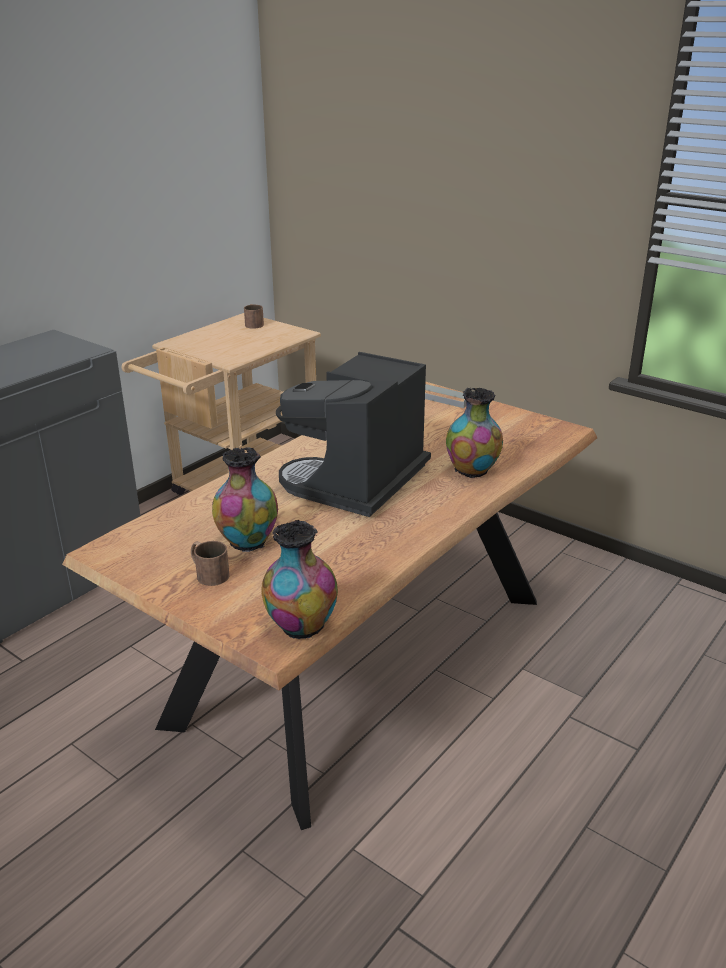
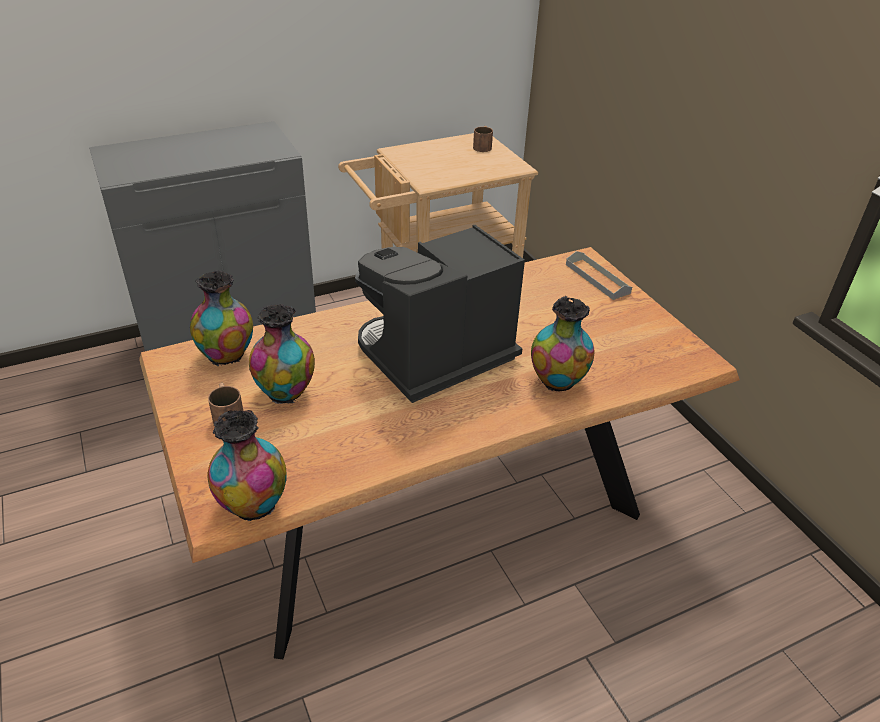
camera: 25 degrees right, 10 degrees up
none -> vase [190,270,253,366]

